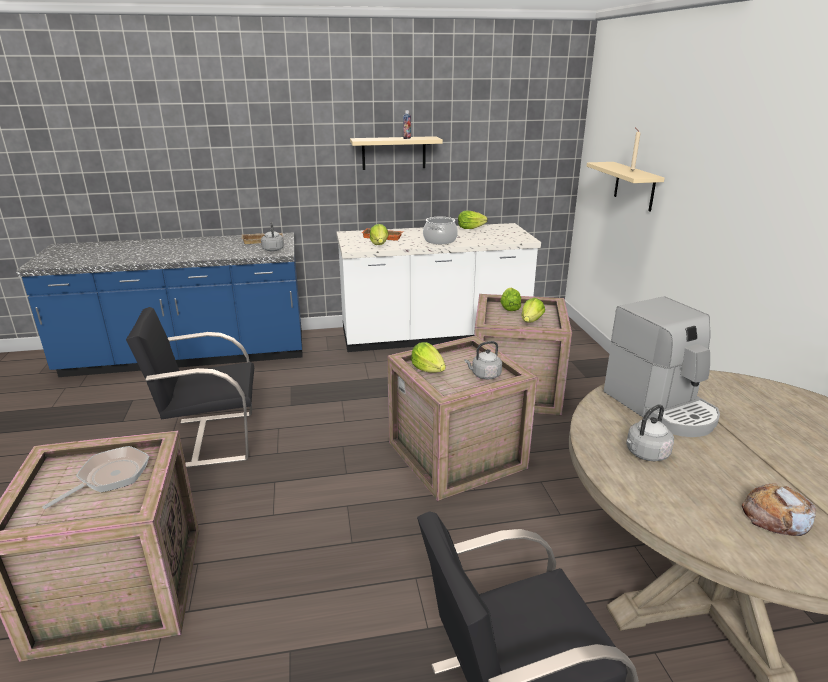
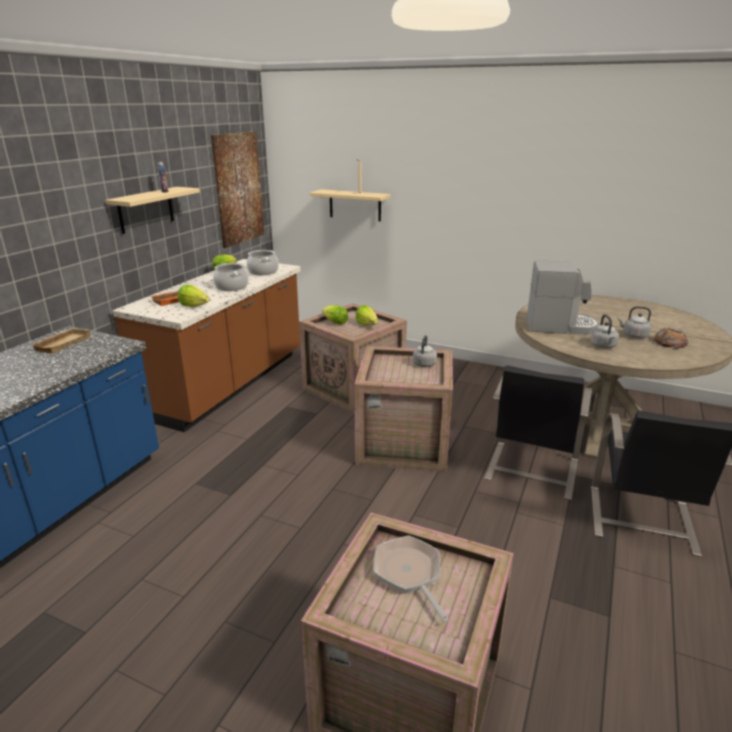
camera: 55 degrees left, 0 degrees up
black chair [126,307,254,468] -> black chair moved to [484,366,592,500]
grey kettle [261,222,284,251] -> grey kettle moved to [618,306,652,338]
white counter [336,223,541,352] -> brown counter [112,259,301,432]
lettuce [411,342,446,373] -> none
none -> picture [211,132,264,248]
none -> cooking pot [246,250,279,275]

